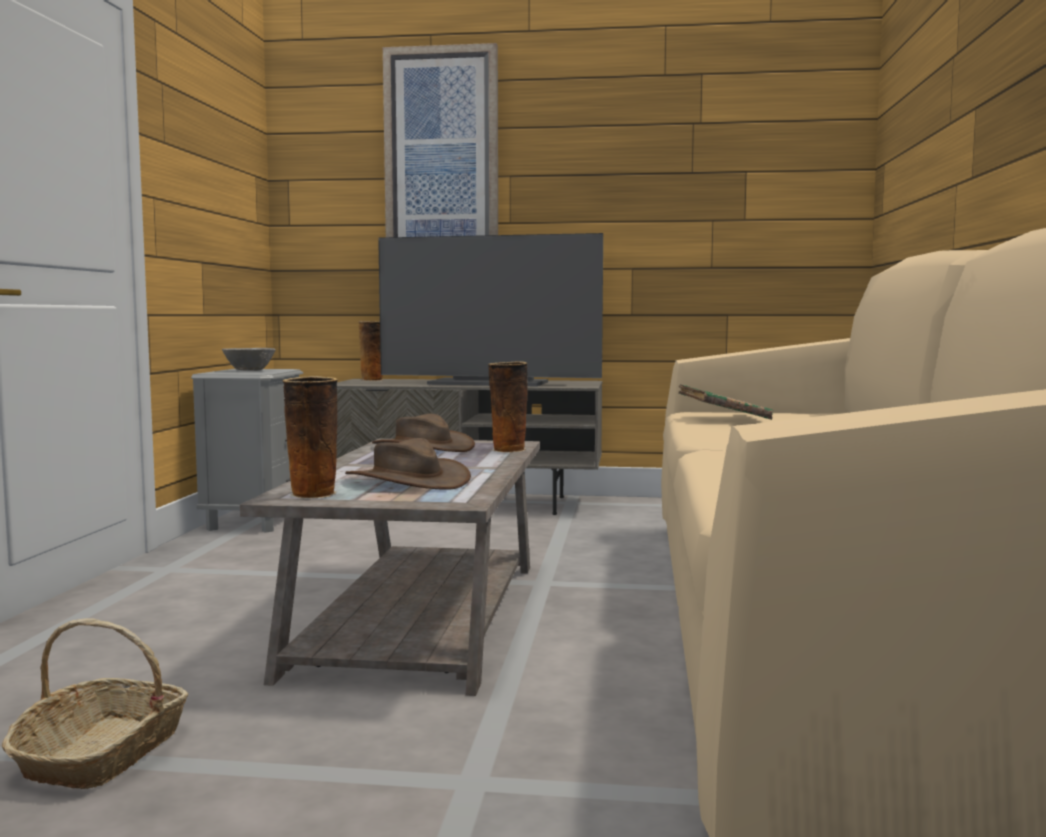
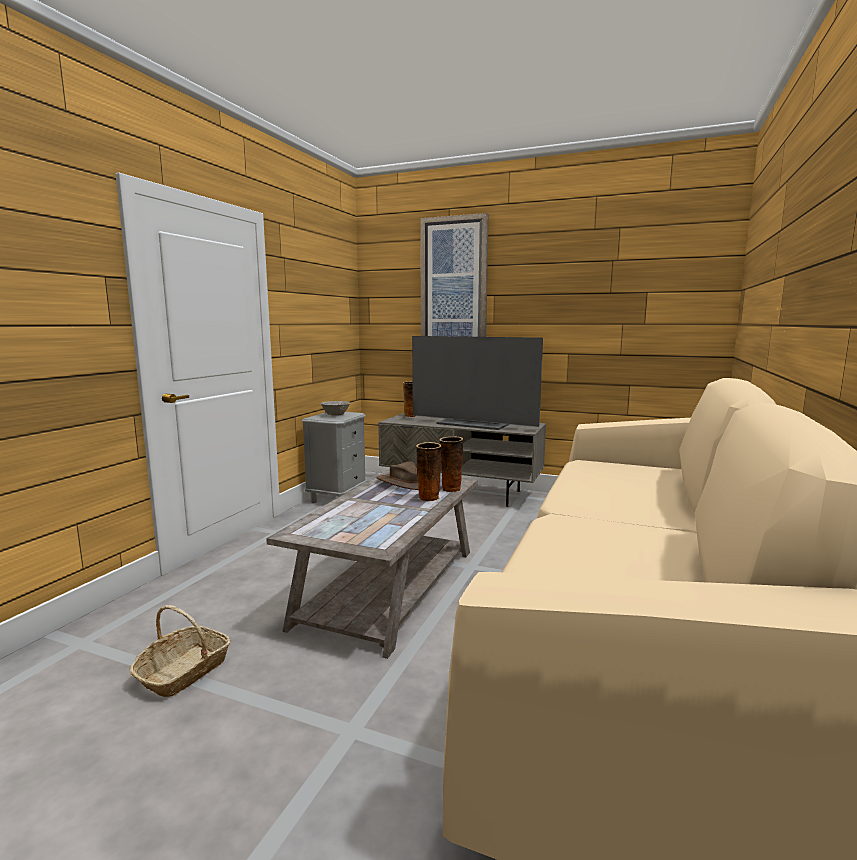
camera: 15 degrees right, 5 degrees up
vase [283,376,338,499] -> vase moved to [416,442,441,502]
brown hat [345,438,471,490] -> none
green book [678,384,773,420] -> none

